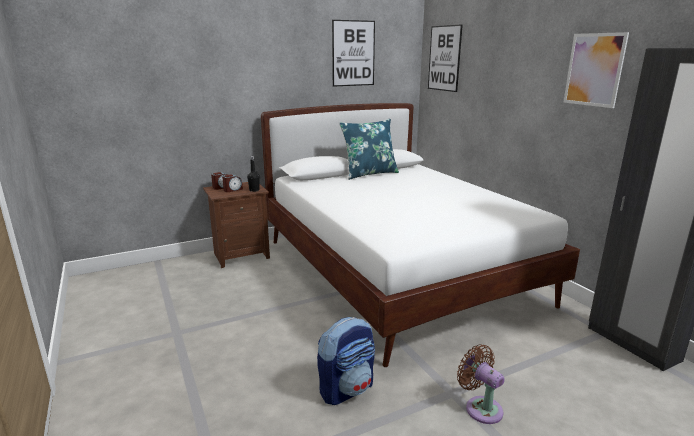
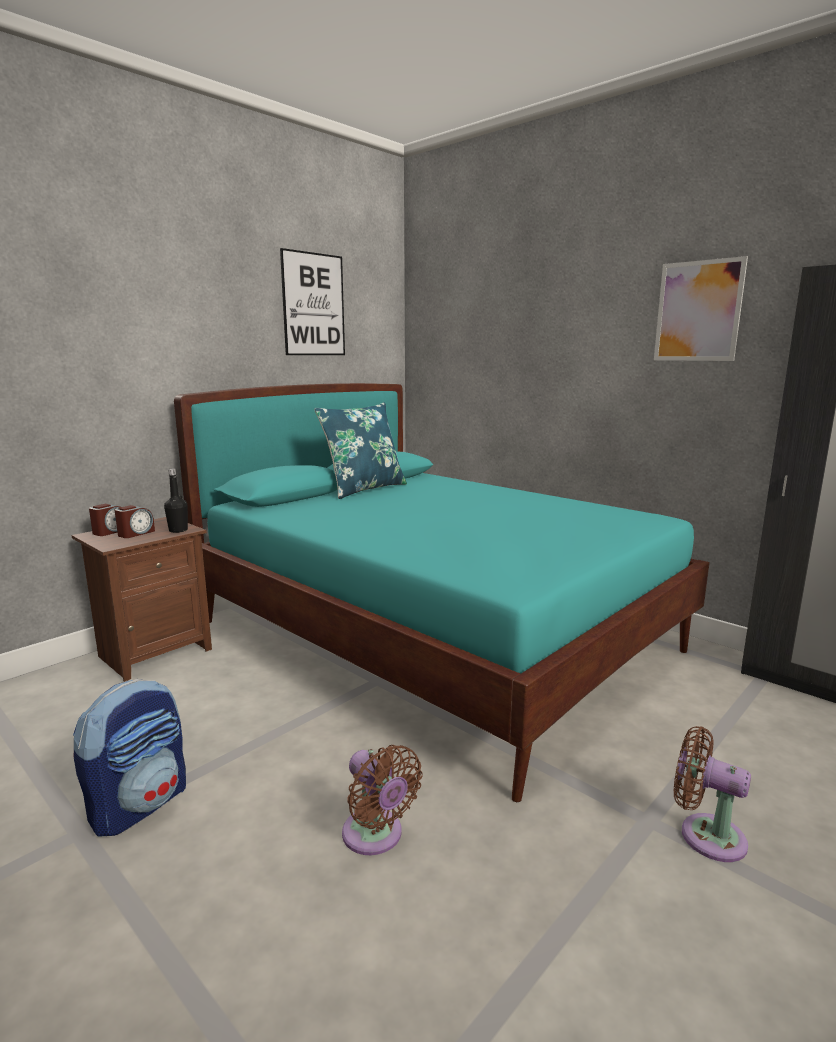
camera: 20 degrees left, 5 degrees down
white bed [261,103,580,367] -> turquoise bed [174,383,710,802]
backpack [317,317,375,405] -> backpack moved to [73,679,186,837]
picture [428,24,463,92] -> none
none -> brown fan [342,745,423,855]

